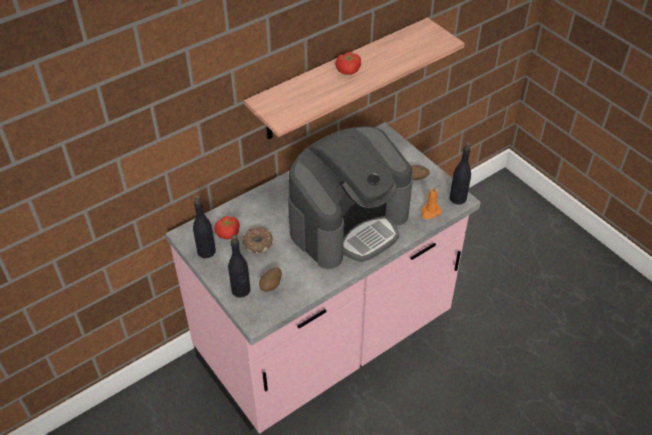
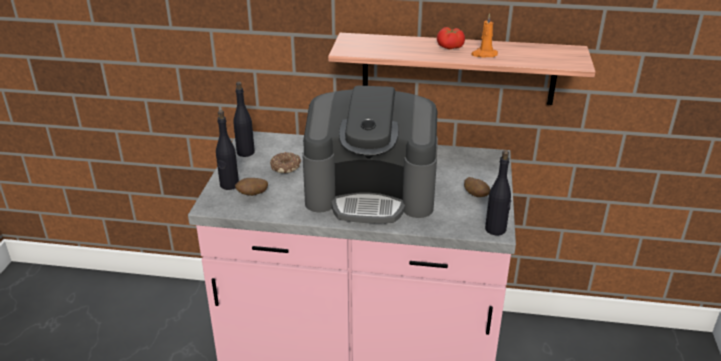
camera: 45 degrees right, 15 degrees down
tomato [214,216,240,239] -> none
orange candle [421,186,442,219] -> orange candle moved to [471,13,498,57]

